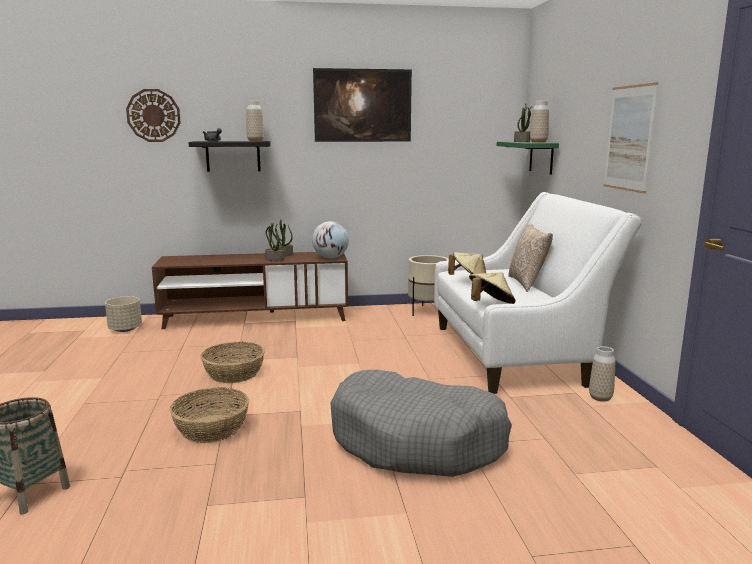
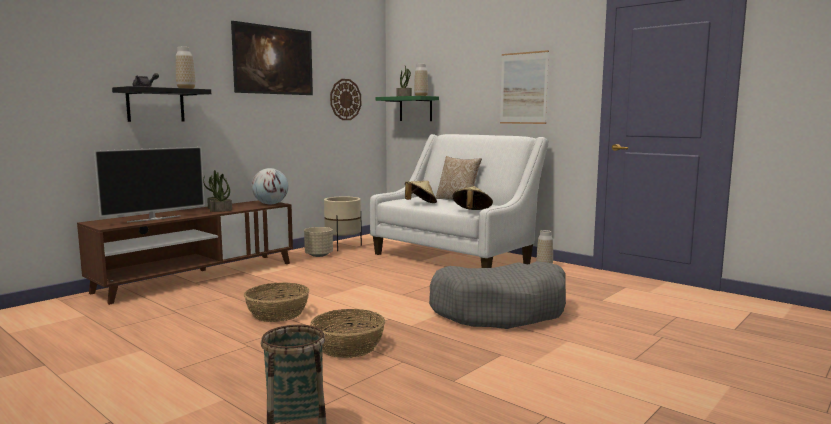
camera: 40 degrees left, 5 degrees down
beige planter [105,296,142,332] -> beige planter moved to [304,227,333,257]
wall clock [126,89,181,142] -> wall clock moved to [330,79,361,120]
none -> television [94,147,205,222]

